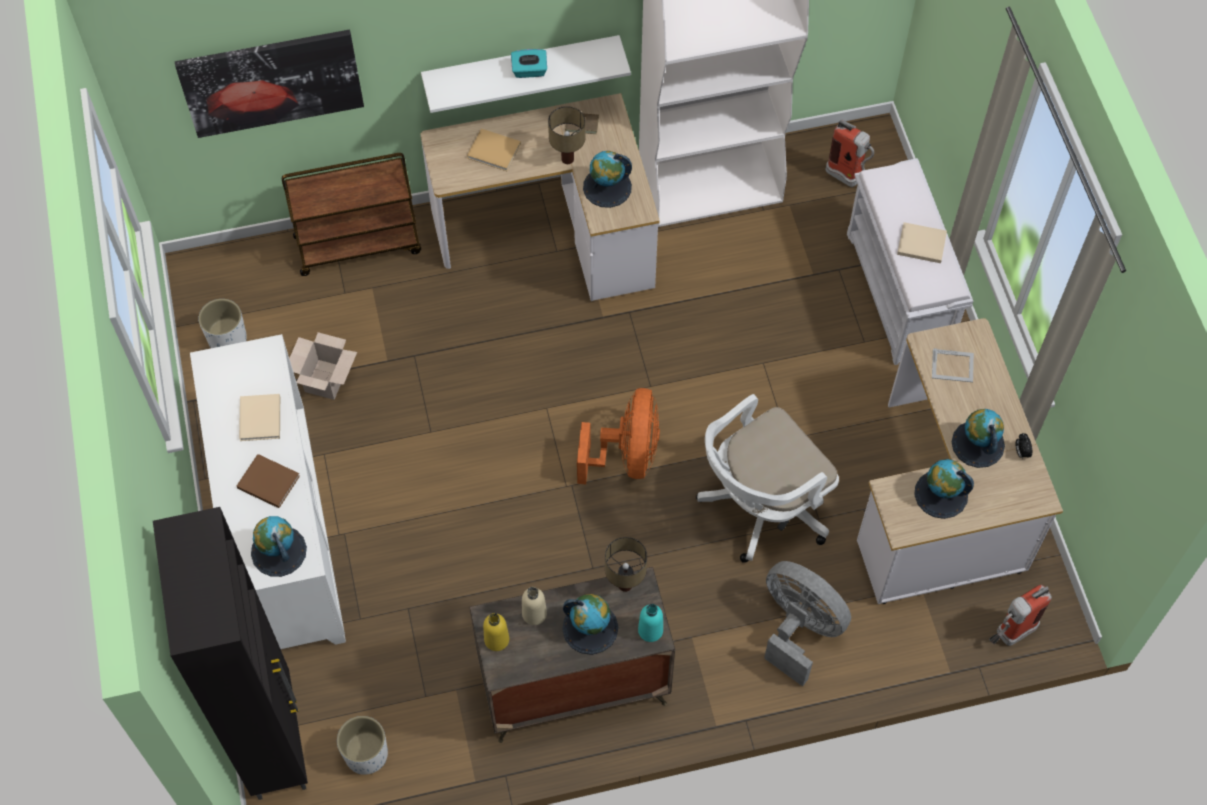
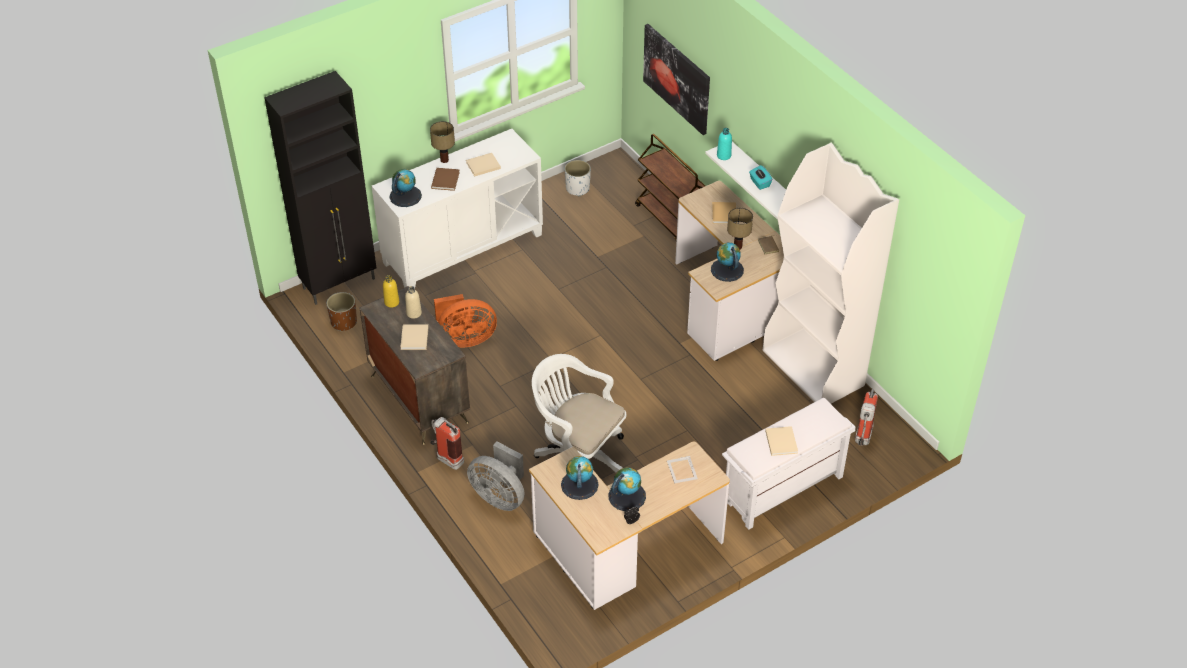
camera: 70 degrees right, 15 degrees down
cardboard box [289,332,357,400] -> none
white planter [337,716,388,775] -> brown planter [326,292,357,332]
globe [562,594,618,655] -> beige book [400,325,429,350]
orange fan [577,388,660,484] -> orange fan moved to [434,294,497,347]
table lamp [605,537,647,592] -> table lamp moved to [430,121,455,163]
turquoise bottle [638,604,663,642] -> turquoise bottle moved to [717,128,732,160]
grey fan [764,561,851,686] -> grey fan turned 105 degrees clockwise [467,442,525,511]
fire extinguisher [989,585,1052,646] -> fire extinguisher moved to [430,417,464,470]

